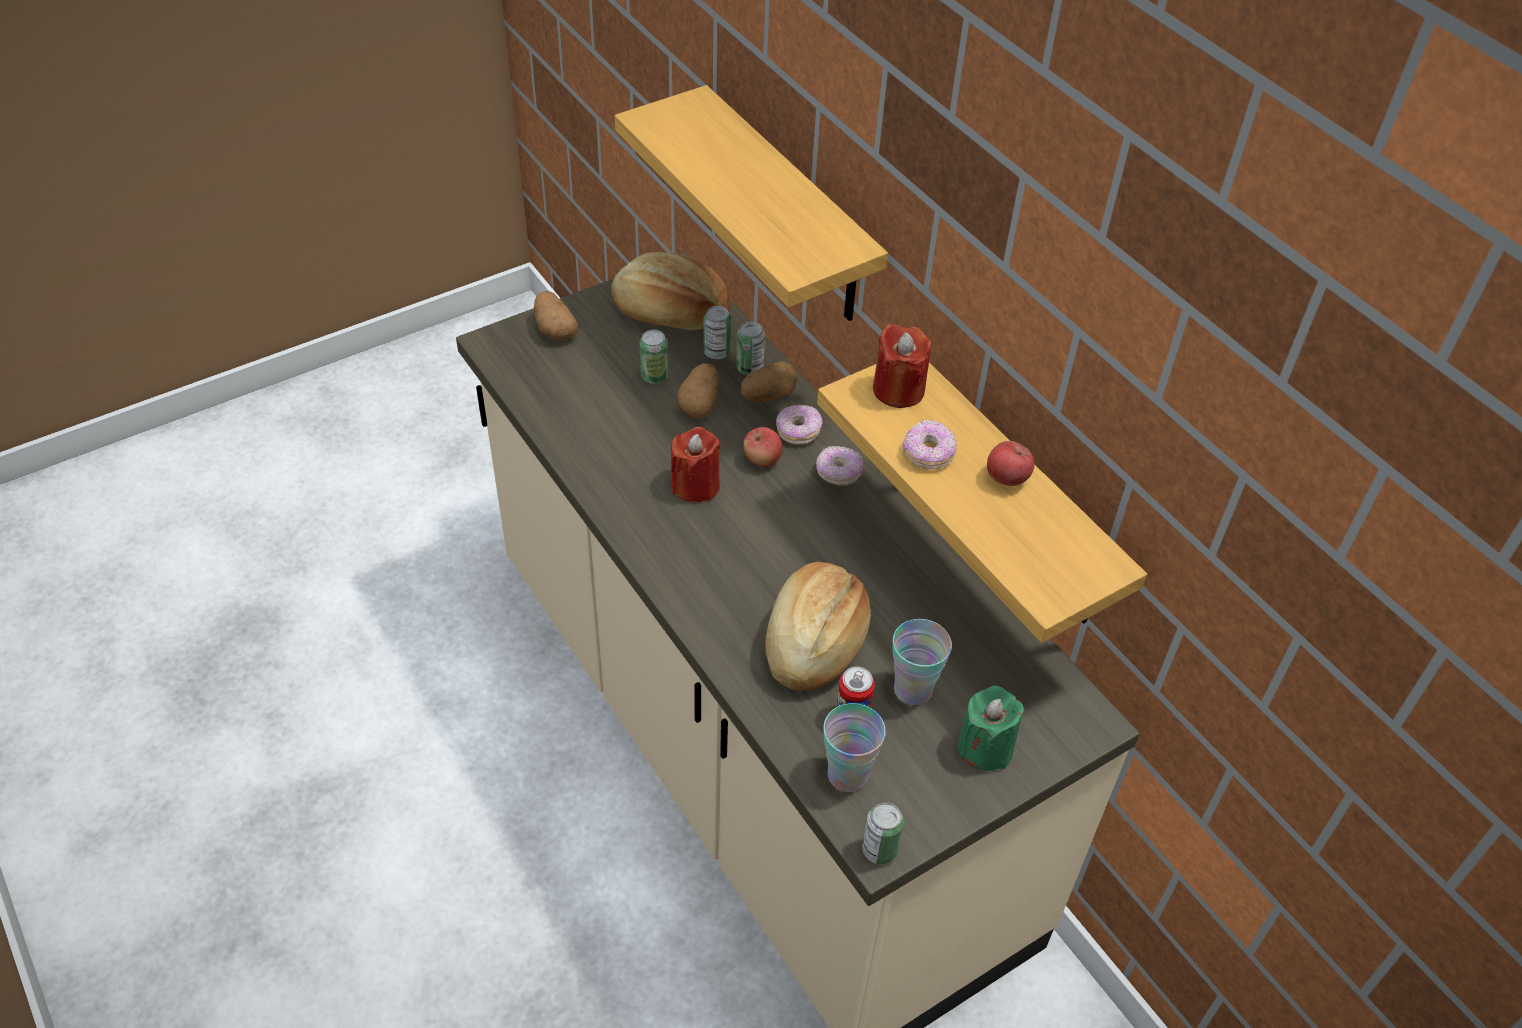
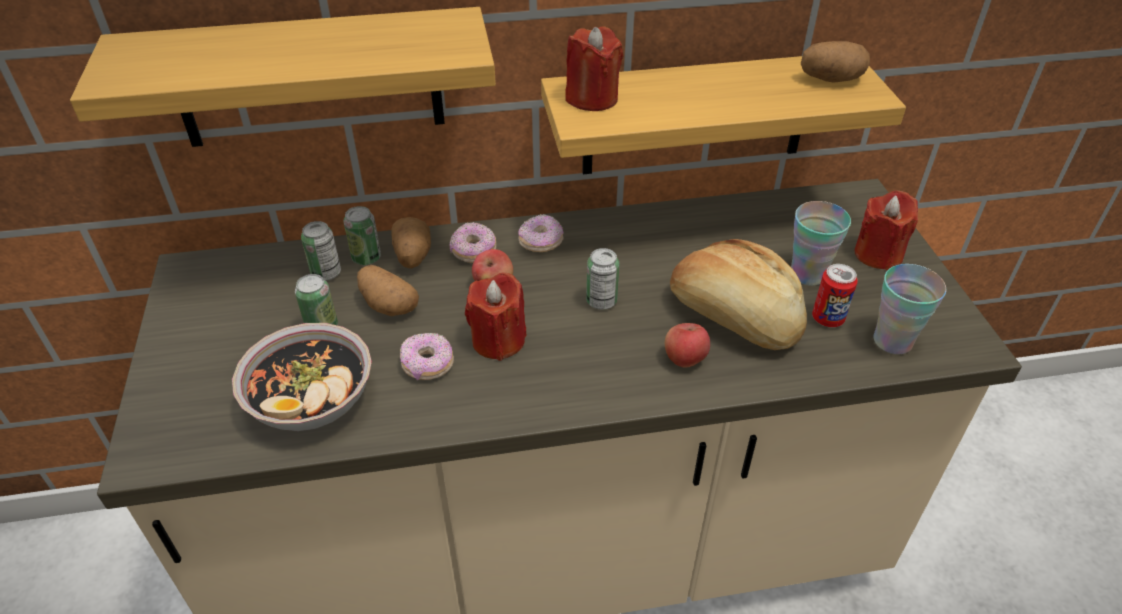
camera: 65 degrees left, 5 degrees down
potato [533,291,578,340] -> potato moved to [801,41,870,83]
bread [612,252,731,330] -> none
can [862,802,904,864] -> can moved to [586,248,619,310]
donut [903,420,957,469] -> donut moved to [400,333,454,380]
green candle [958,686,1025,771] -> red candle [854,191,918,270]
apple [987,441,1035,486] -> apple moved to [665,323,710,367]
none -> bowl [232,323,372,431]

